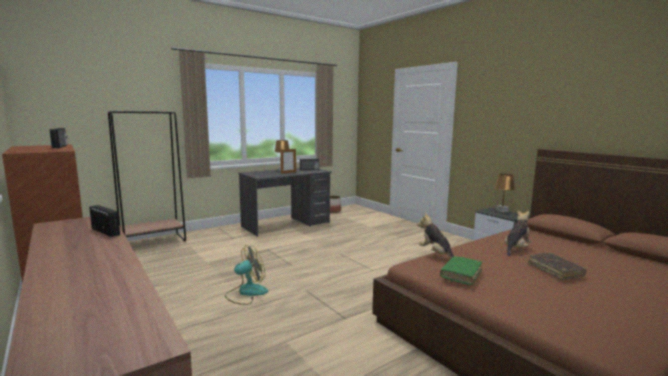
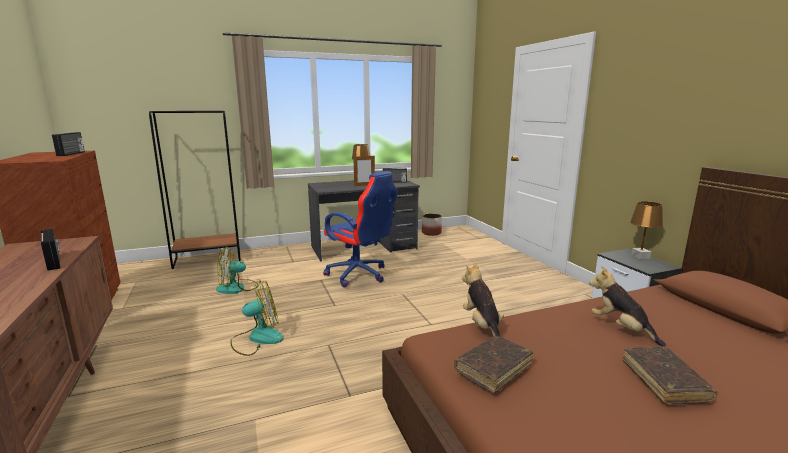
camera: 15 degrees right, 5 degrees up
green book [440,257,482,285] -> brown book [454,336,533,393]
plush toy [505,210,532,256] -> plush toy turned 90 degrees counterclockwise [589,266,666,347]
none -> fan [216,247,259,294]
none -> blue office chair [323,171,398,288]

